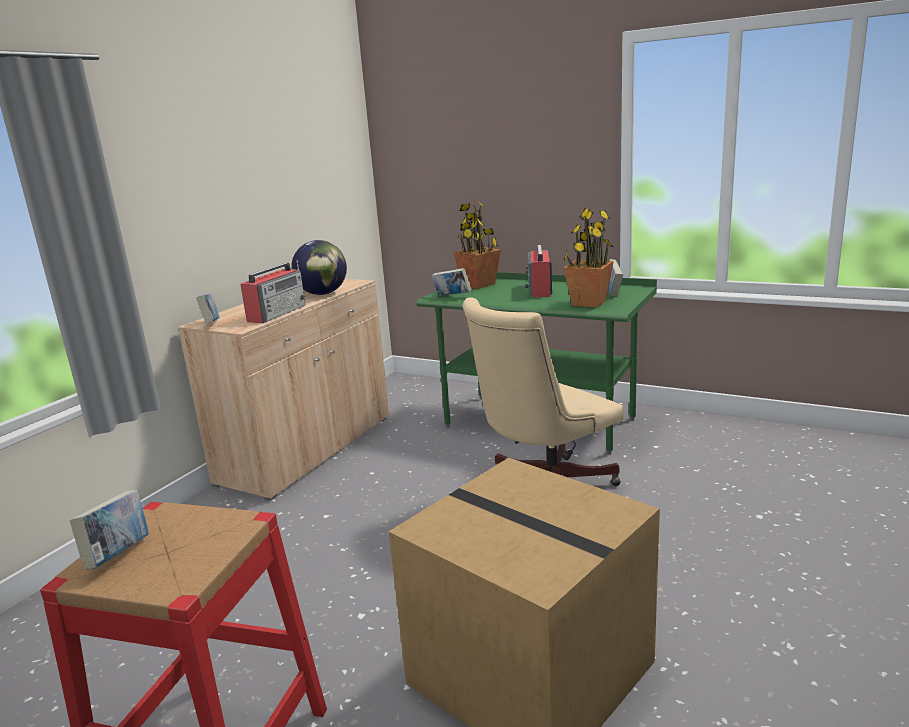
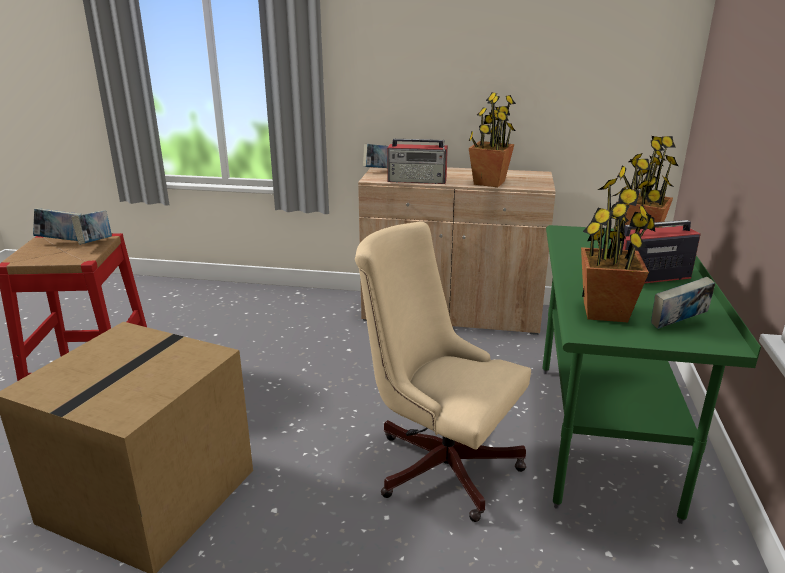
camera: 70 degrees right, 5 degrees up
globe [291,240,347,295] -> potted plant [468,92,516,187]
book [432,268,472,296] -> book moved to [71,210,112,245]

